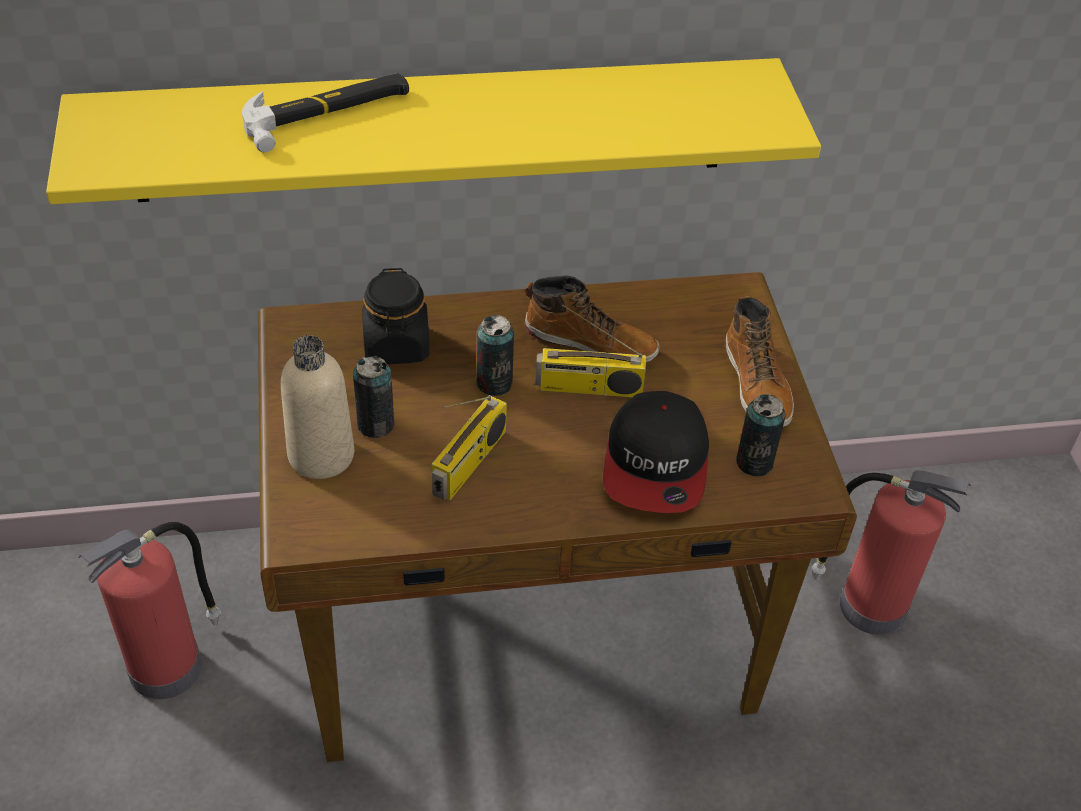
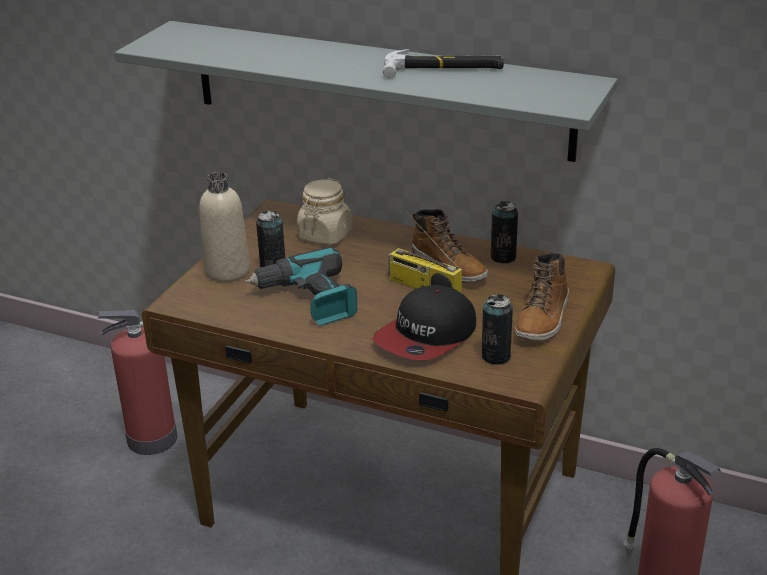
camera: 35 degrees right, 15 degrees down
yellow shelf [46,58,821,204] -> grey shelf [115,21,618,162]
hammer [242,73,409,152] -> hammer moved to [383,49,504,78]
black jar [362,268,429,364] -> beige jar [297,178,353,245]
radio [432,395,507,500] -> power drill [245,247,357,325]
can [477,315,514,396] -> can moved to [491,201,518,263]

